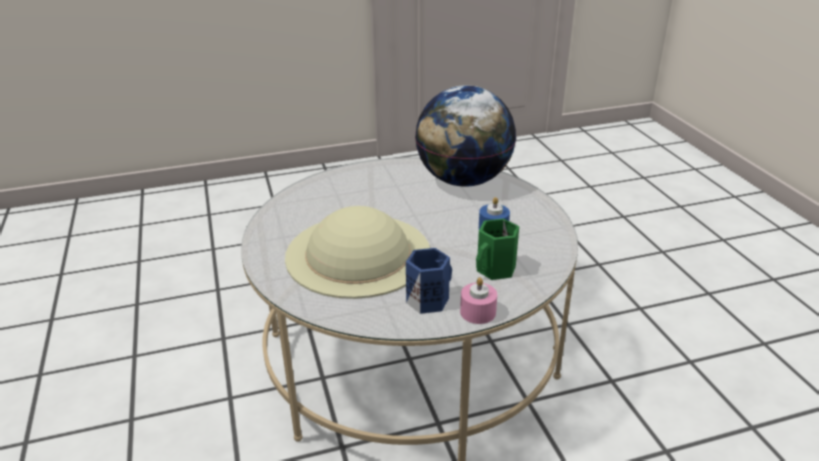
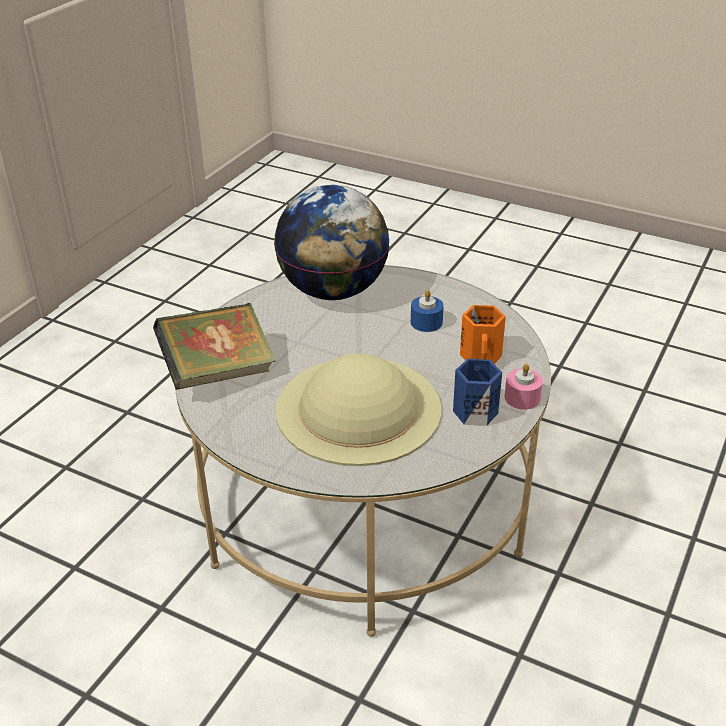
camera: 45 degrees left, 5 degrees up
green mug [476,218,519,280] -> orange mug [460,305,506,364]
none -> book [153,303,276,390]

